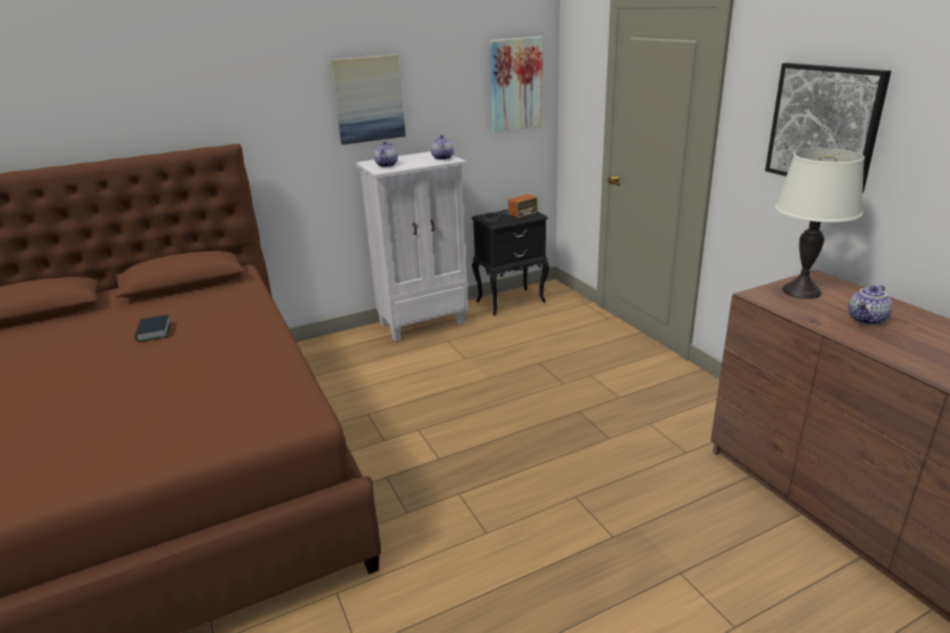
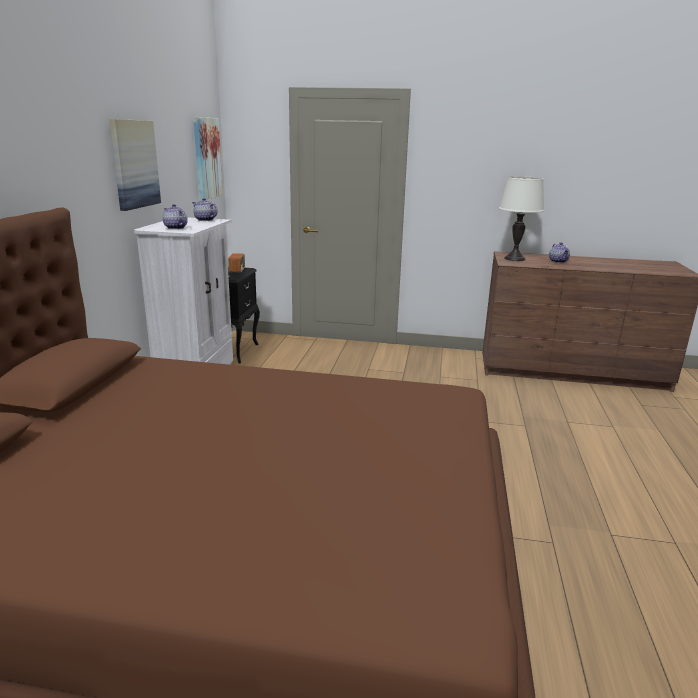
camera: 55 degrees left, 5 degrees down
book [135,315,171,342] -> none
picture [765,63,891,193] -> none

